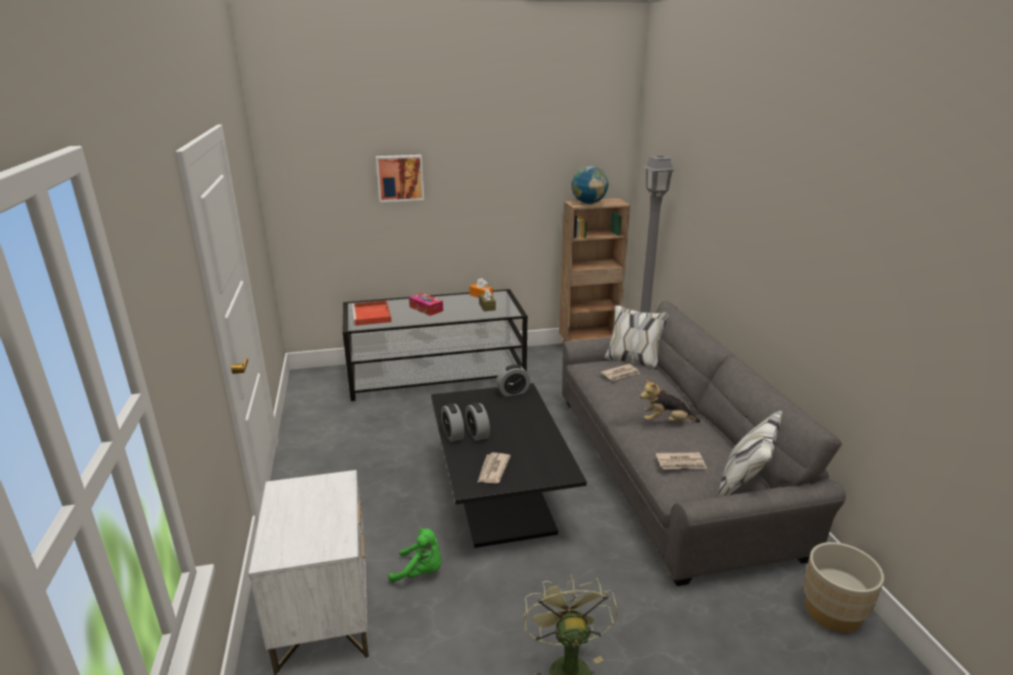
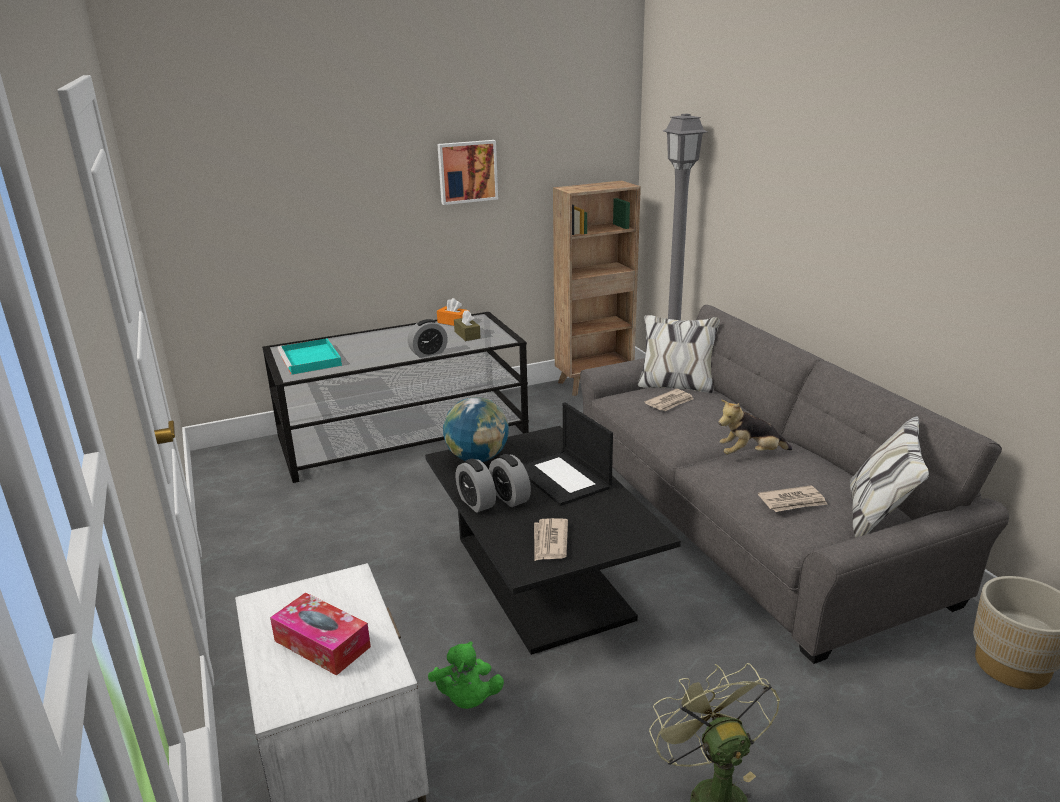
camera: 10 degrees left, 0 degrees up
red tray [352,300,392,326] -> turquoise tray [278,338,342,375]
picture [376,155,424,202] -> picture moved to [437,140,498,205]
green plush toy [388,528,441,583] -> green plush toy turned 75 degrees clockwise [428,642,504,709]
tissue box [409,293,443,316] -> tissue box moved to [270,592,371,676]
alarm clock [496,365,530,397] -> alarm clock moved to [408,319,448,358]
globe [571,166,609,204] -> globe moved to [443,397,508,462]
none -> laptop [523,402,613,506]

